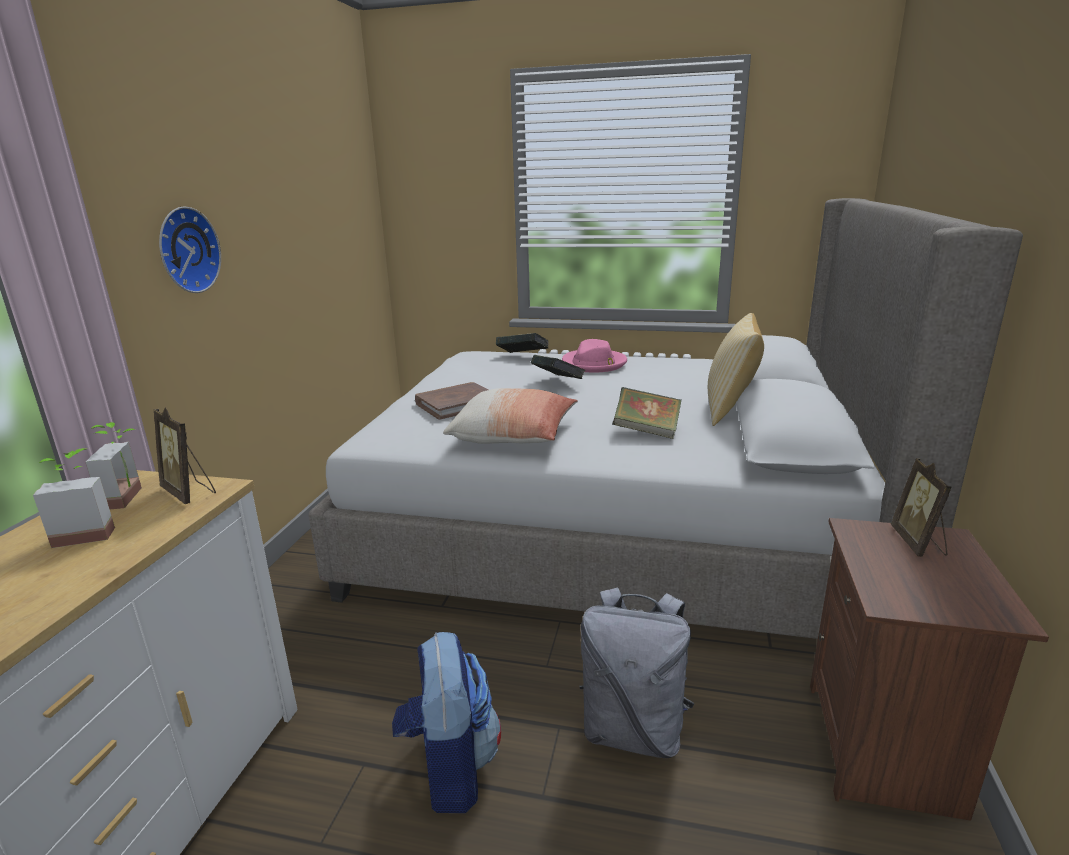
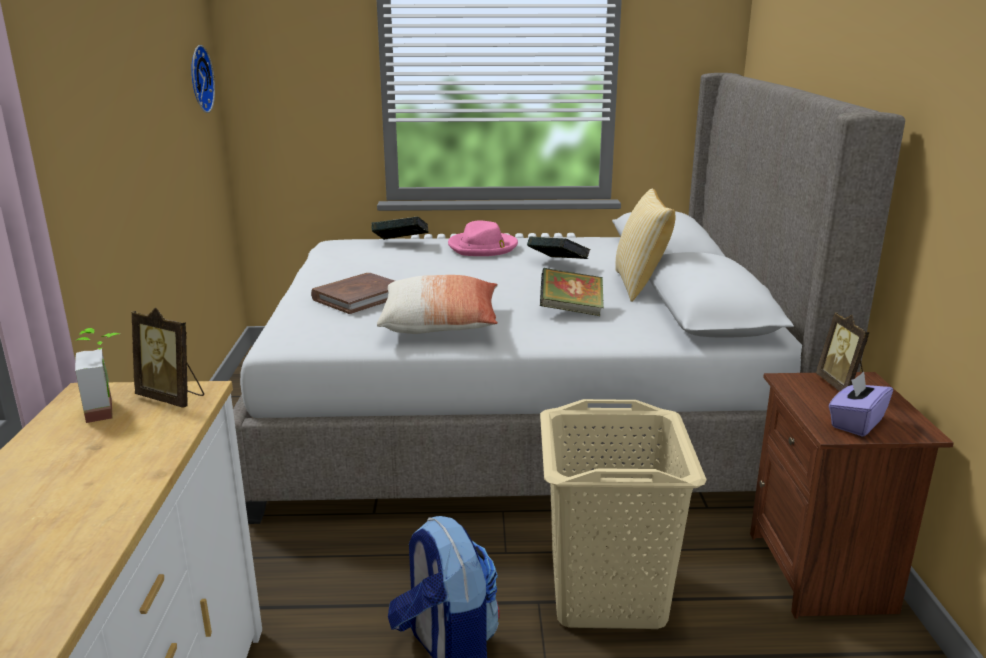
camera: 15 degrees left, 0 degrees up
potted plant [33,448,115,548] -> none
wall clock [159,207,221,293] -> wall clock moved to [191,45,215,113]
book [531,355,586,379] -> book moved to [527,236,590,259]
grey backpack [579,587,695,758] -> beige laundry basket [540,399,707,629]
none -> purple tissue box [829,372,893,437]

